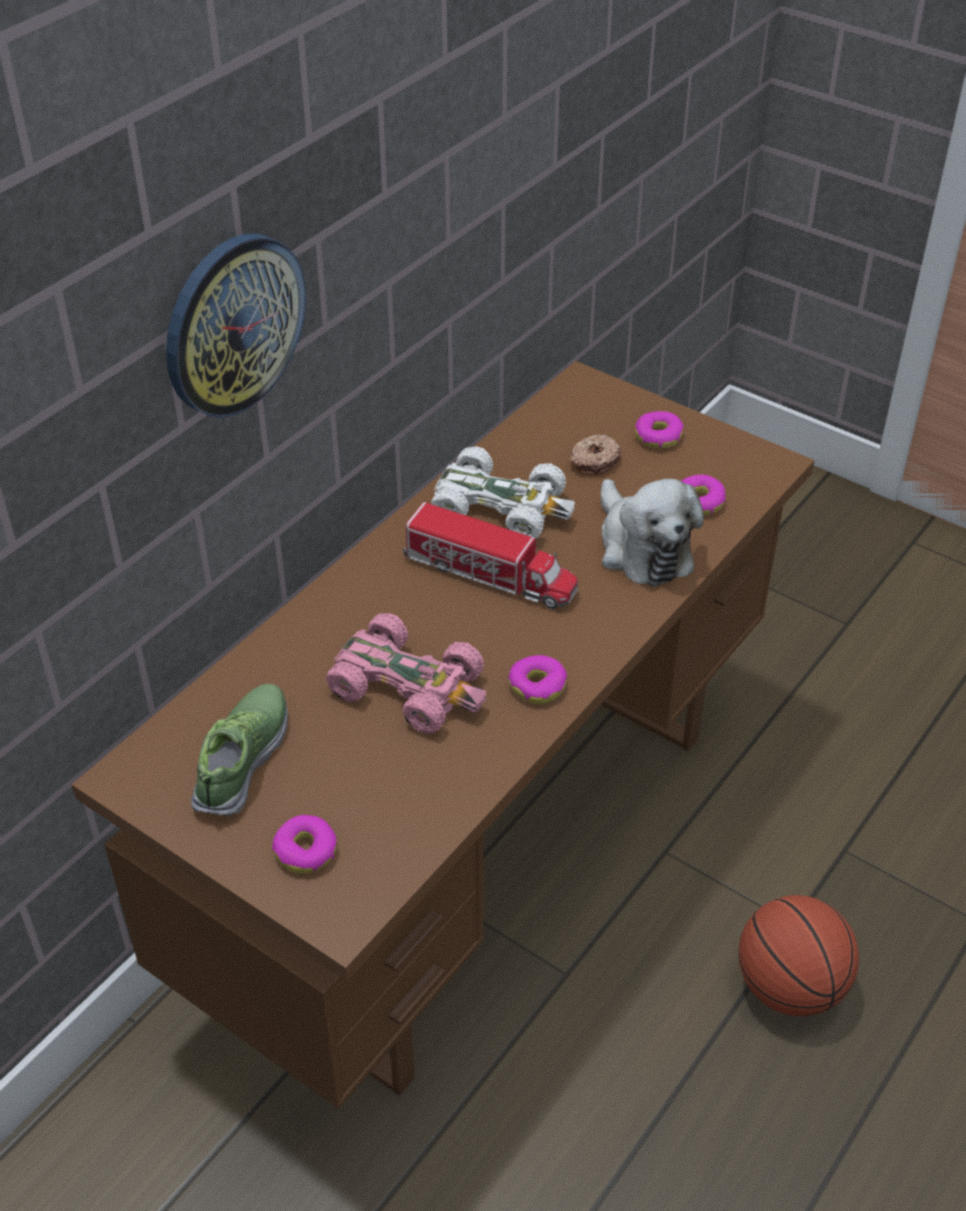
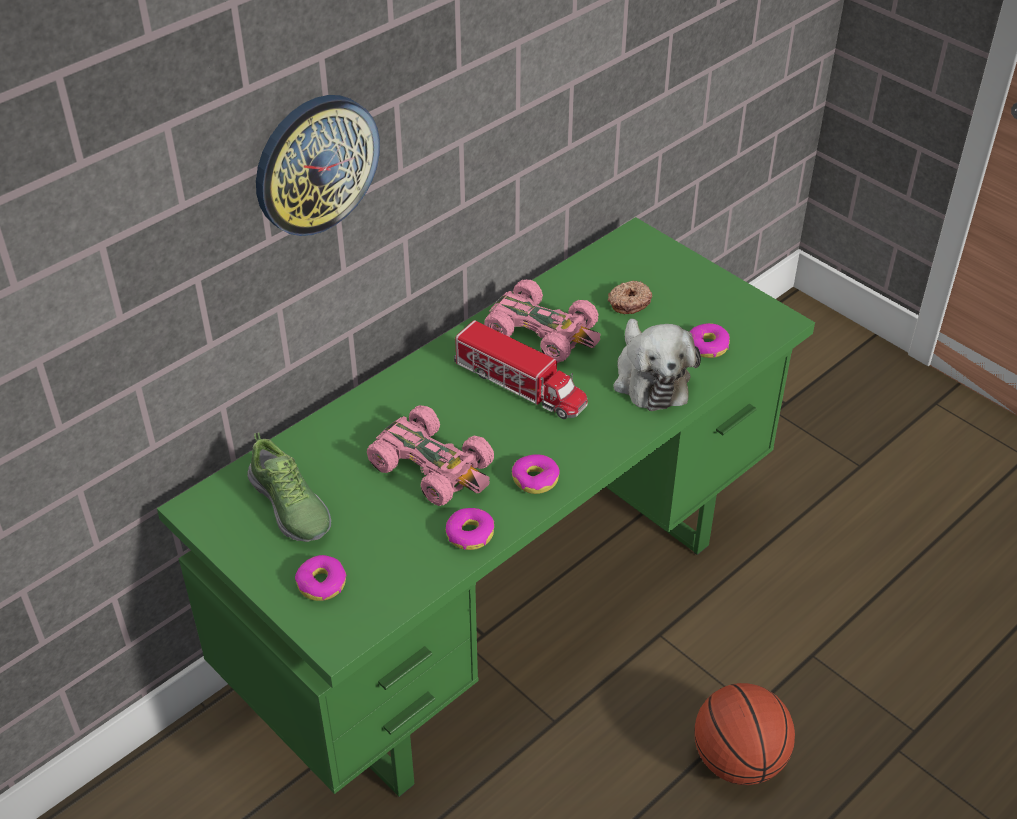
camera: 10 degrees right, 0 degrees up
brown desk [72,361,815,1109] -> green desk [157,217,815,797]
shoe [191,684,288,816] -> shoe turned 120 degrees clockwise [247,432,331,542]
white toy car [431,446,575,539] -> pink toy car [484,279,600,363]
donut [635,411,683,449] -> donut moved to [446,508,494,550]

